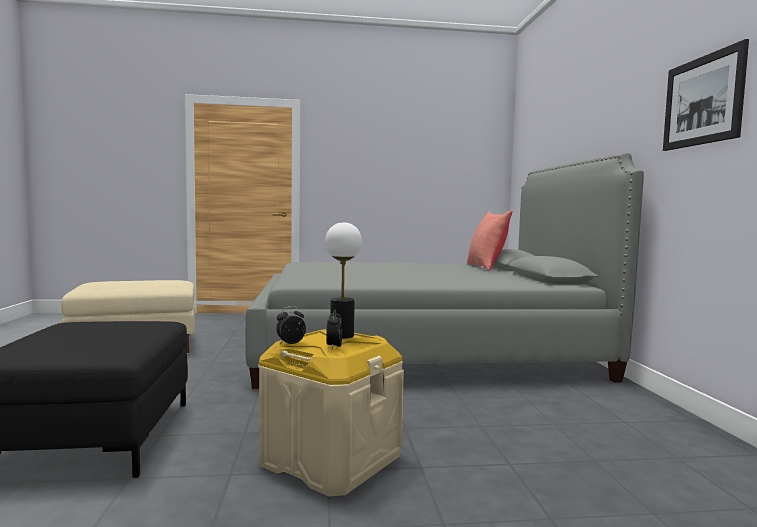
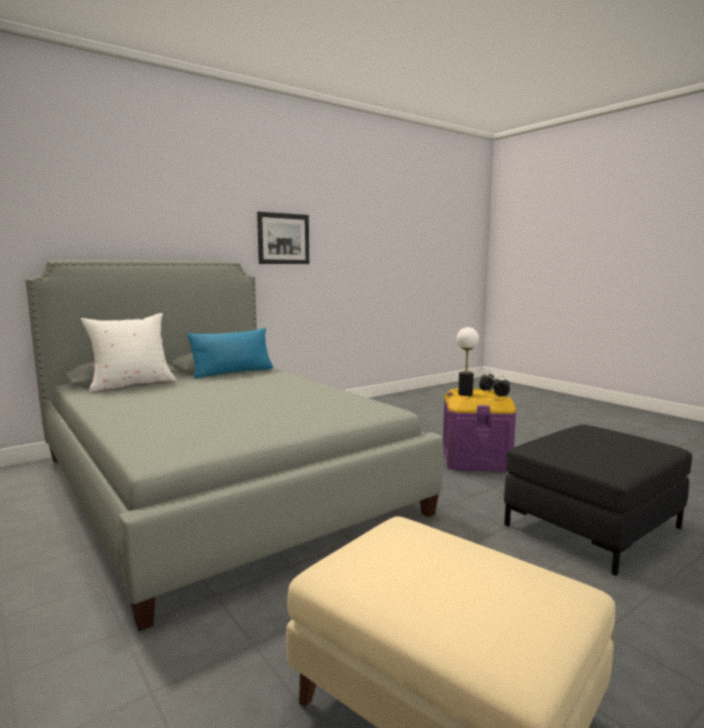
camera: 120 degrees left, 5 degrees up
beige storage box [258,330,404,496] -> purple storage box [443,388,516,472]
red pillow [467,211,513,271] -> white pillow [80,313,176,392]
none -> blue pillow [187,328,273,379]

